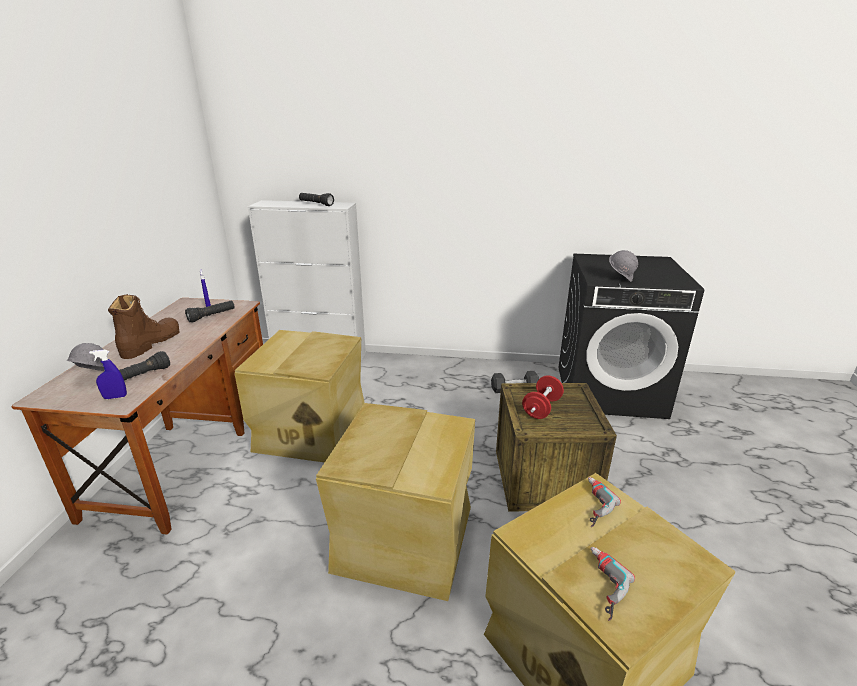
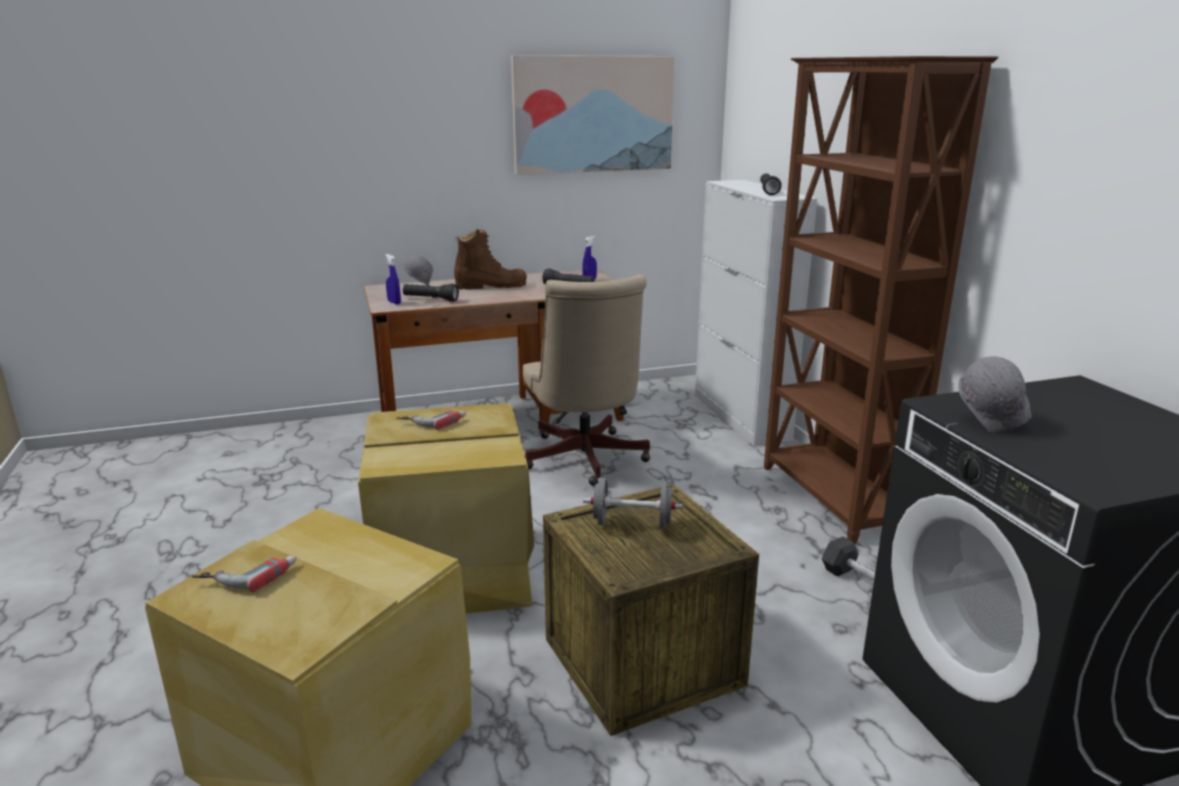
camera: 65 degrees right, 5 degrees down
beige storage box [234,330,365,463] -> beige office chair [523,275,650,486]
red dumbbell [522,375,564,419] -> grey dumbbell [583,478,683,529]
power drill [588,477,621,527] -> power drill moved to [396,410,466,430]
none -> picture [511,55,675,175]
none -> brown bookcase [764,56,998,544]

